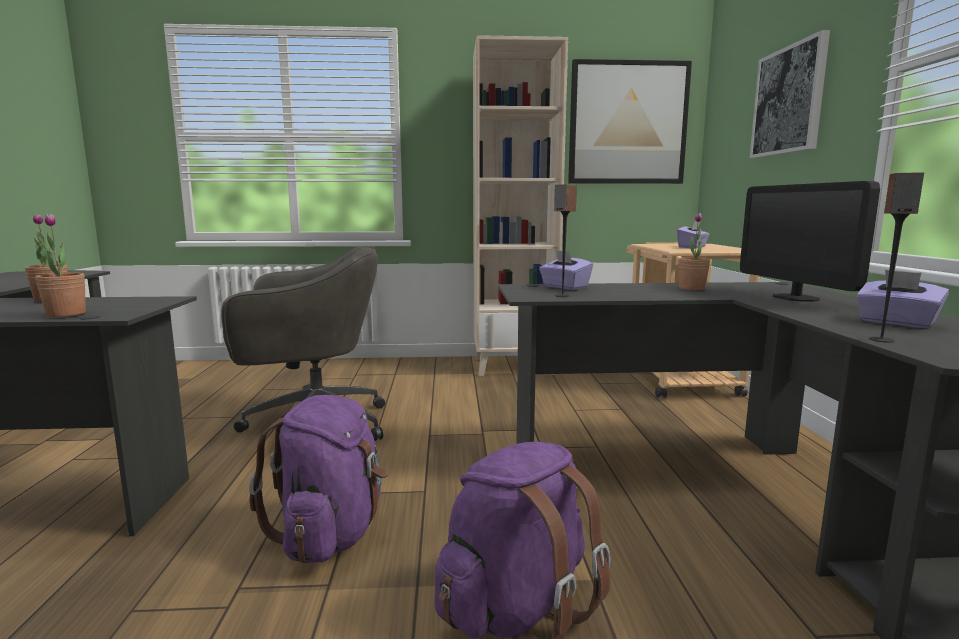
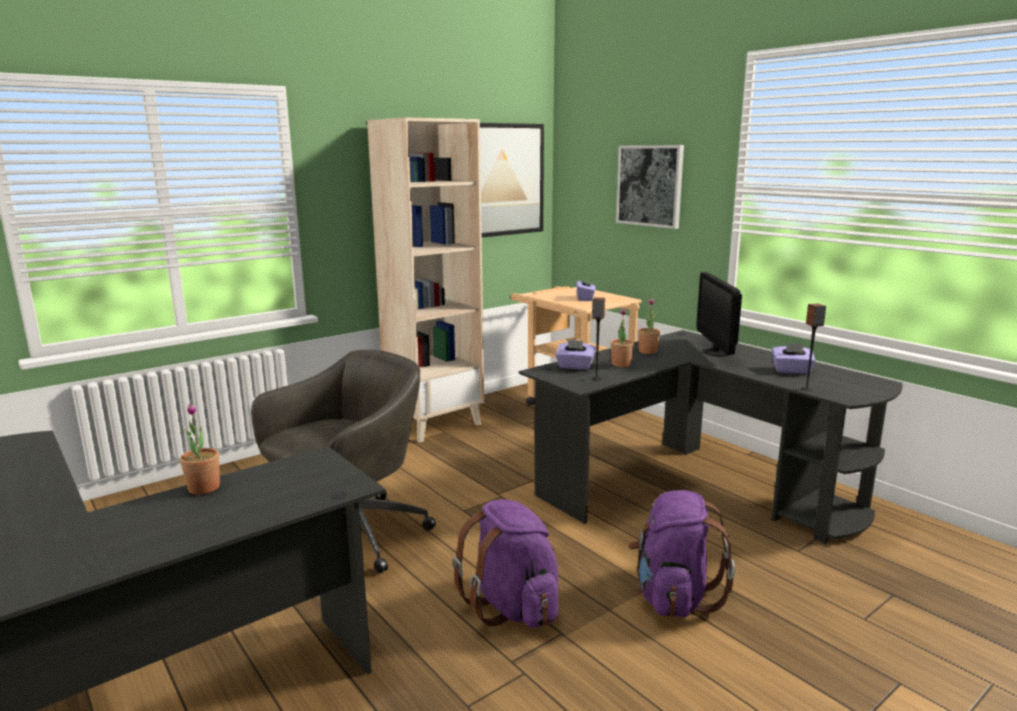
camera: 35 degrees left, 5 degrees up
potted plant [35,214,86,317] -> potted plant moved to [610,308,634,367]
monitor [740,181,880,302] -> monitor turned 45 degrees clockwise [696,272,742,357]

